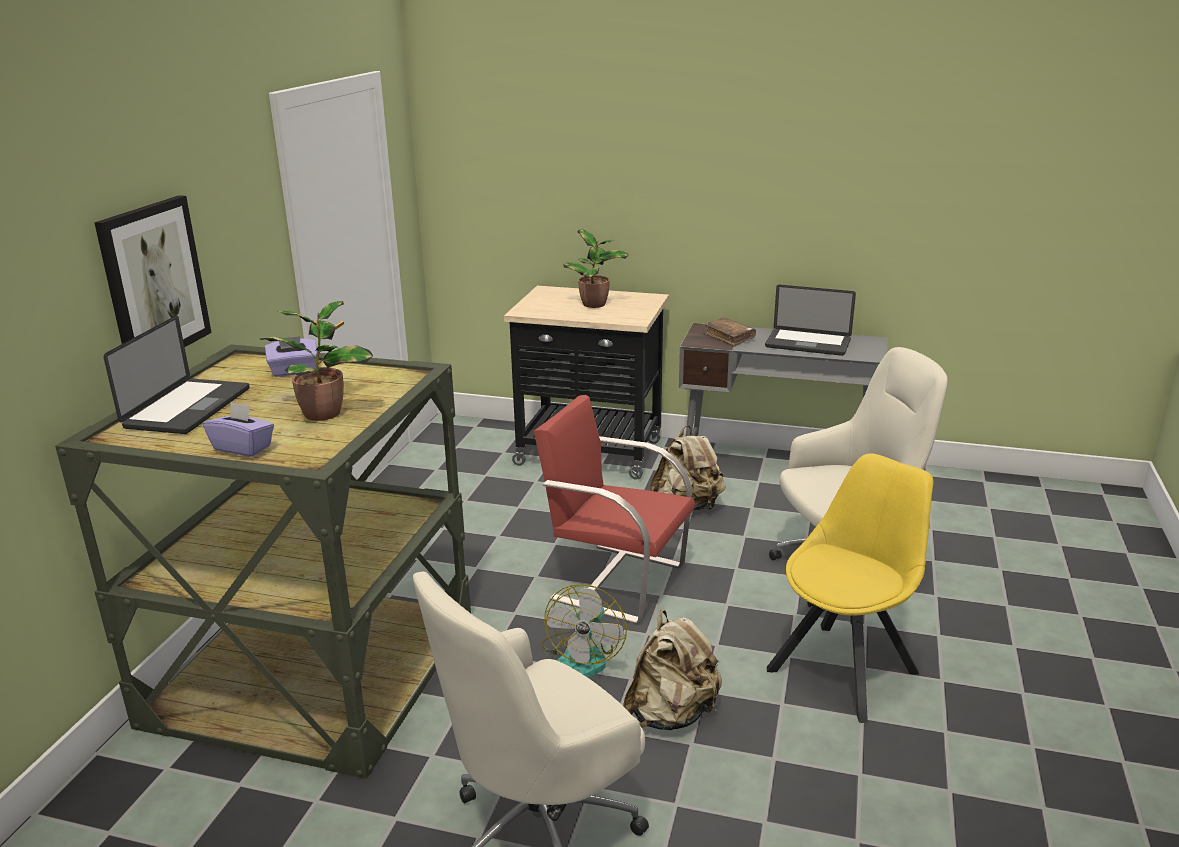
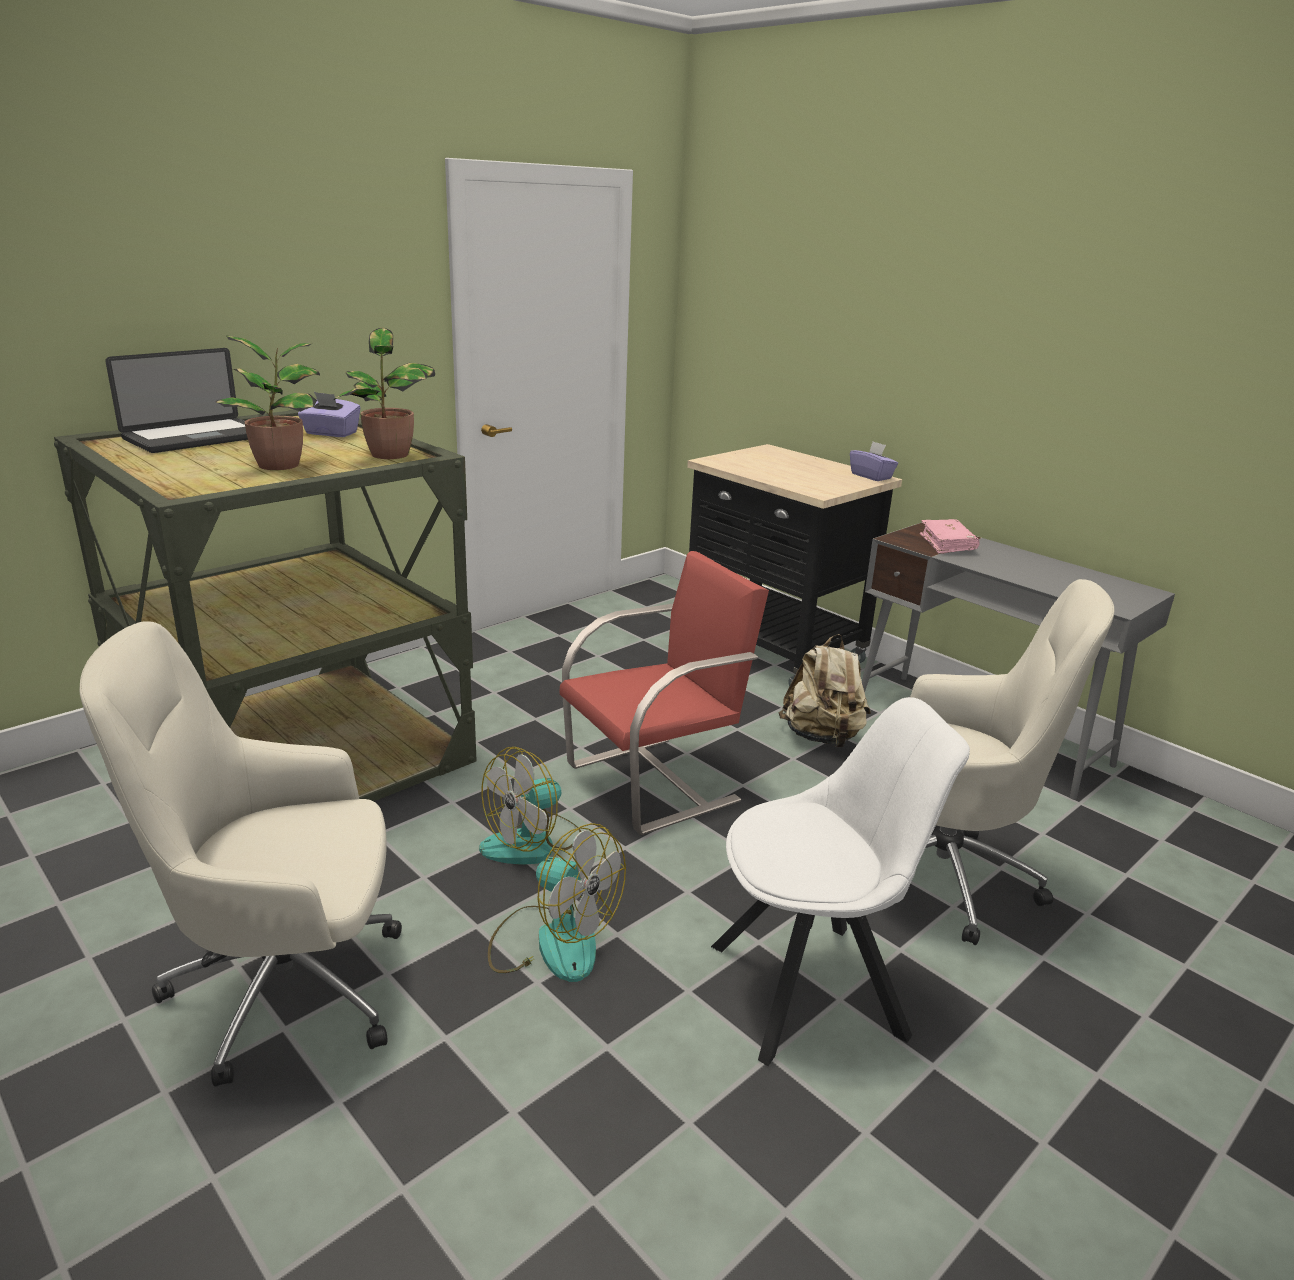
camera: 30 degrees right, 0 degrees up
picture [94,195,212,347] -> none
purple tissue box [203,402,274,457] -> purple tissue box moved to [850,441,898,481]
red chair [534,395,695,624] -> red chair turned 90 degrees clockwise [559,551,769,835]
potted plant [563,229,628,308] -> potted plant moved to [334,328,435,459]
beige backpack [623,610,722,730] -> fan [488,823,626,982]
brown book [704,318,756,347] -> pink book [920,519,980,554]
laptop [765,285,856,356] -> none
yellow chair [767,453,933,723] -> white chair [711,697,970,1066]

